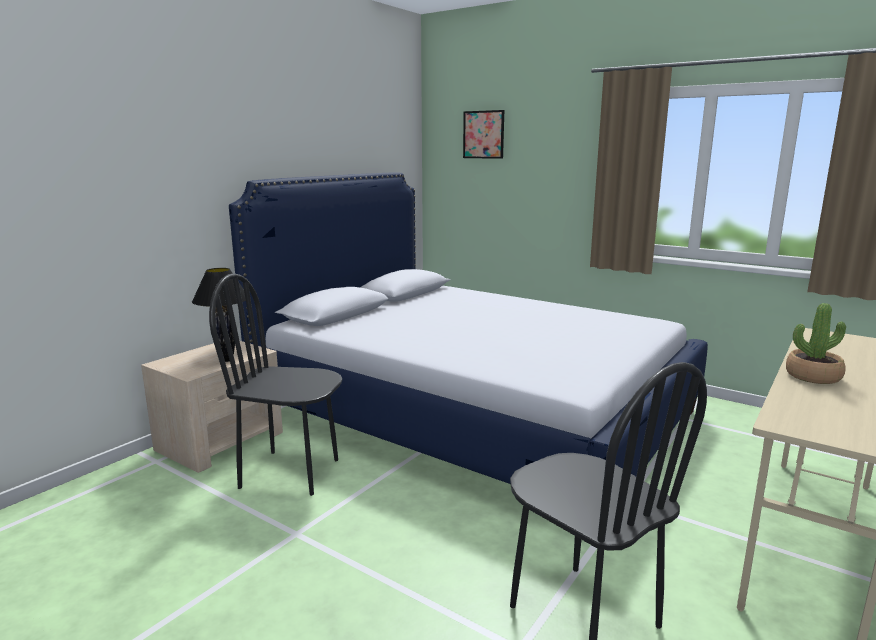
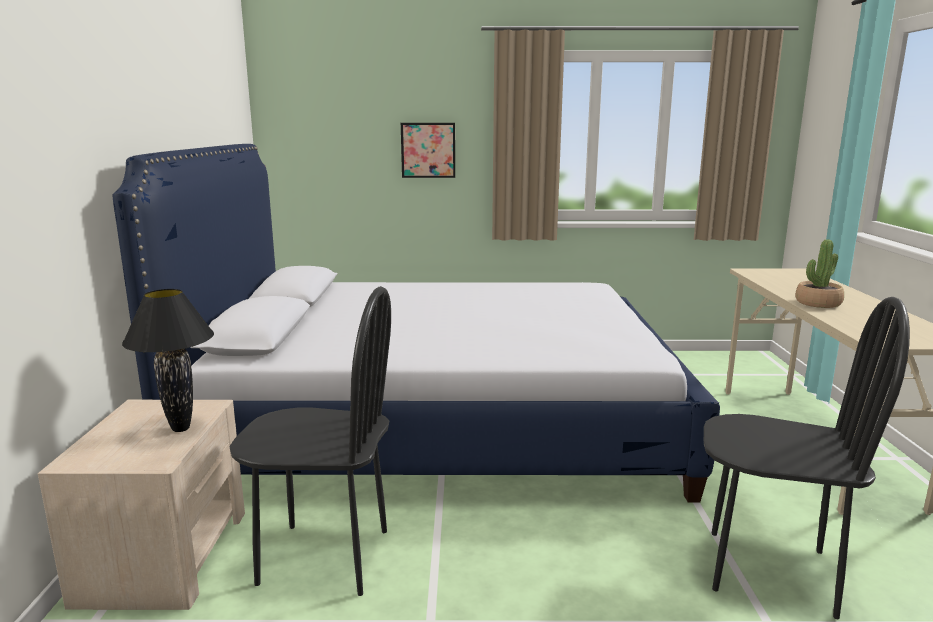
camera: 35 degrees left, 0 degrees up
black chair [209,273,342,496] -> black chair turned 150 degrees counterclockwise [230,286,391,596]
picture [463,110,504,159] -> picture moved to [401,123,455,178]

